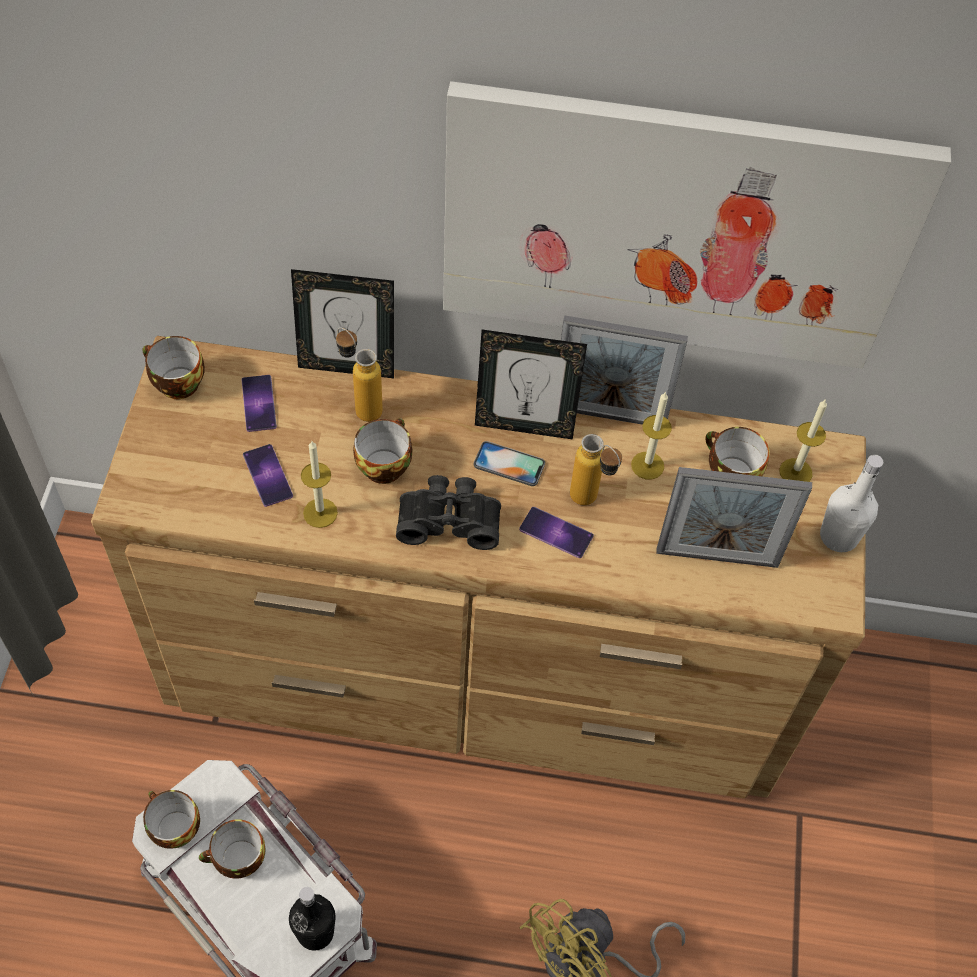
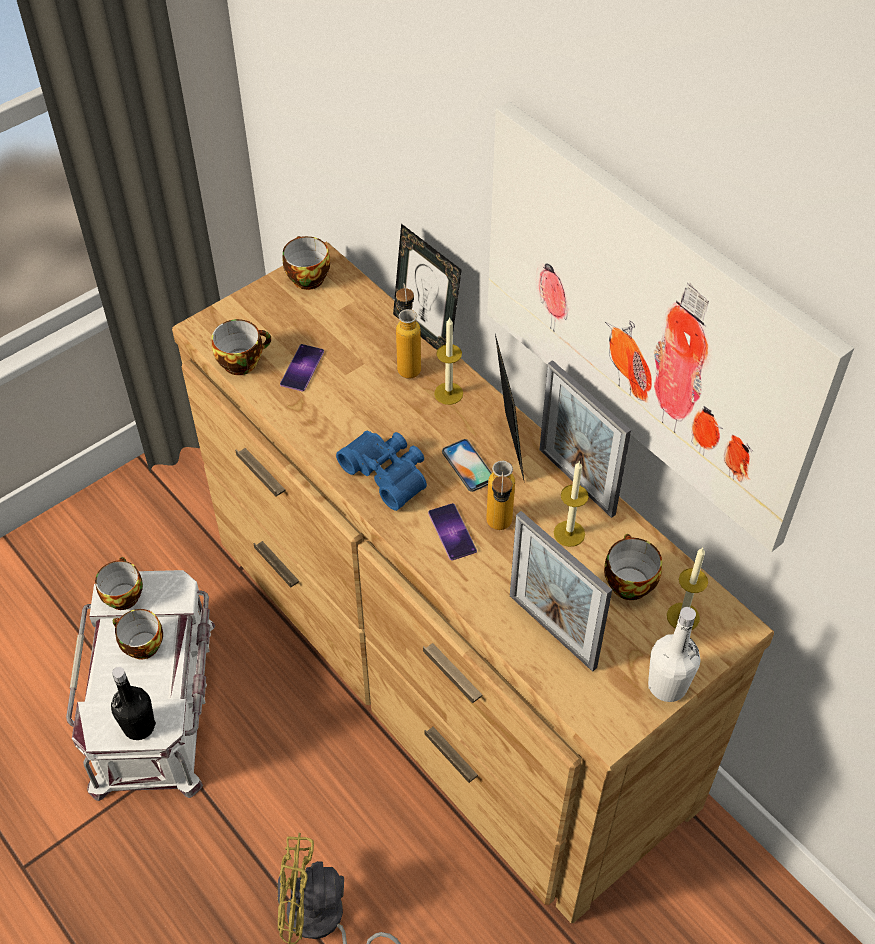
camera: 45 degrees right, 5 degrees down
phone [242,375,277,432] -> none
candle [301,441,338,528] -> candle moved to [434,317,463,405]
cup [353,418,412,484] -> cup moved to [211,319,271,375]
black binoculars [396,475,501,550] -> blue binoculars [336,431,427,511]
picture frame [475,329,587,440] -> picture frame turned 150 degrees counterclockwise [495,334,524,480]

